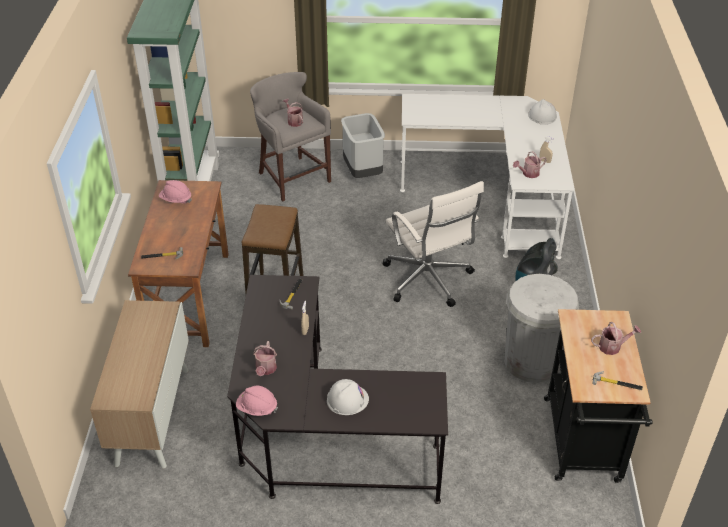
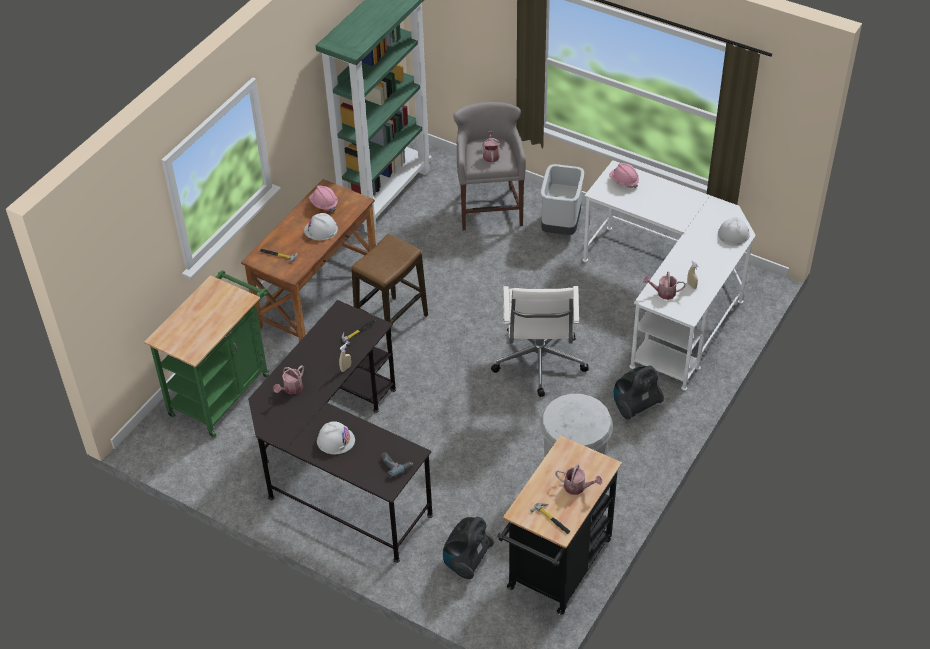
camera: 30 degrees right, 5 degrees up
cabinet [90,300,189,469] -> green cart [144,270,269,438]
pink hard hat [236,385,278,416] -> pink hard hat moved to [609,163,639,189]
none -> white hard hat [304,213,338,240]
none -> power drill [381,452,413,478]
none -> vacuum cleaner [443,517,494,579]

